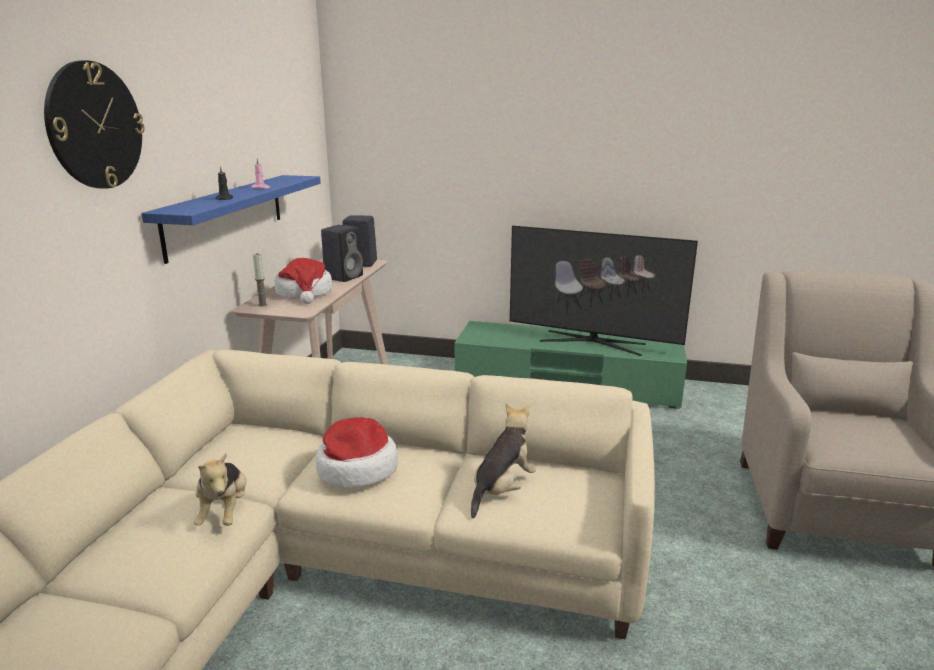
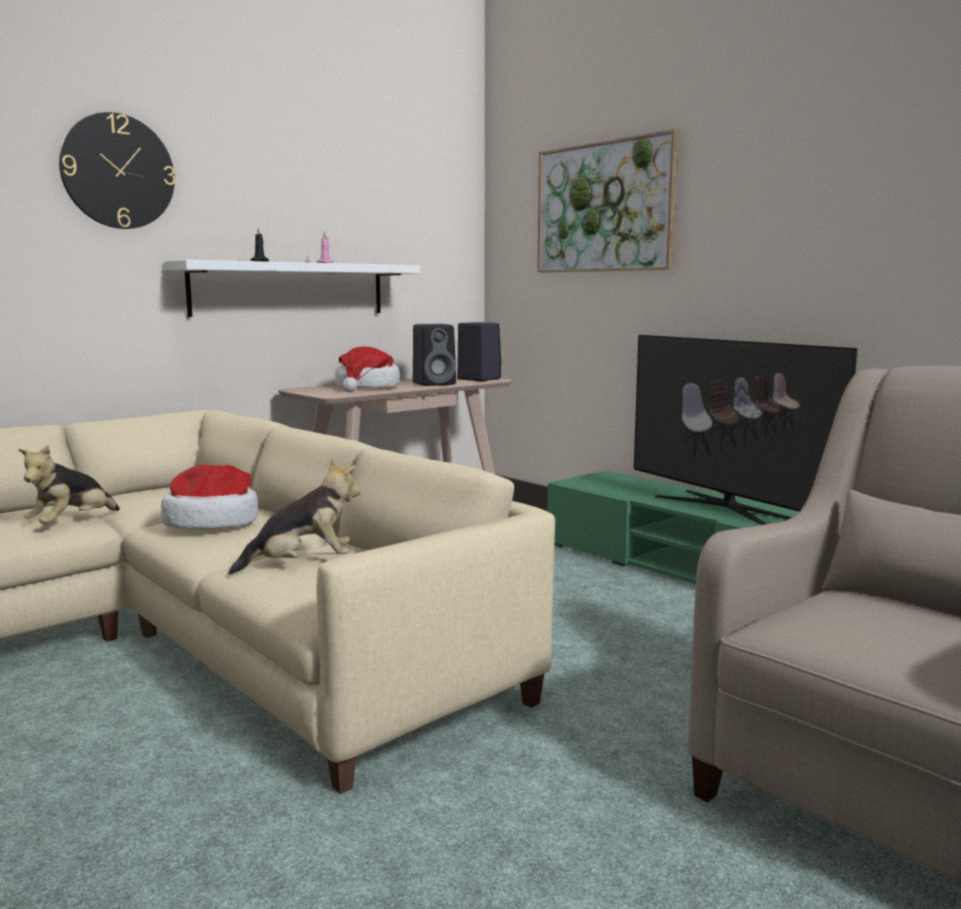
camera: 35 degrees right, 10 degrees down
blue shelf [141,175,321,264] -> white shelf [164,259,420,317]
candle [253,254,267,306] -> none
none -> picture [537,130,679,273]

